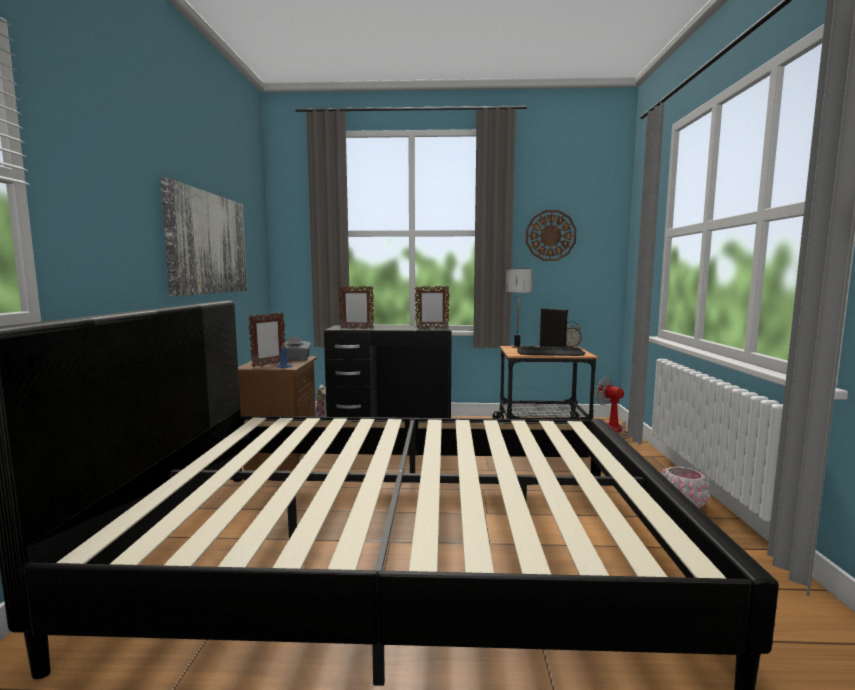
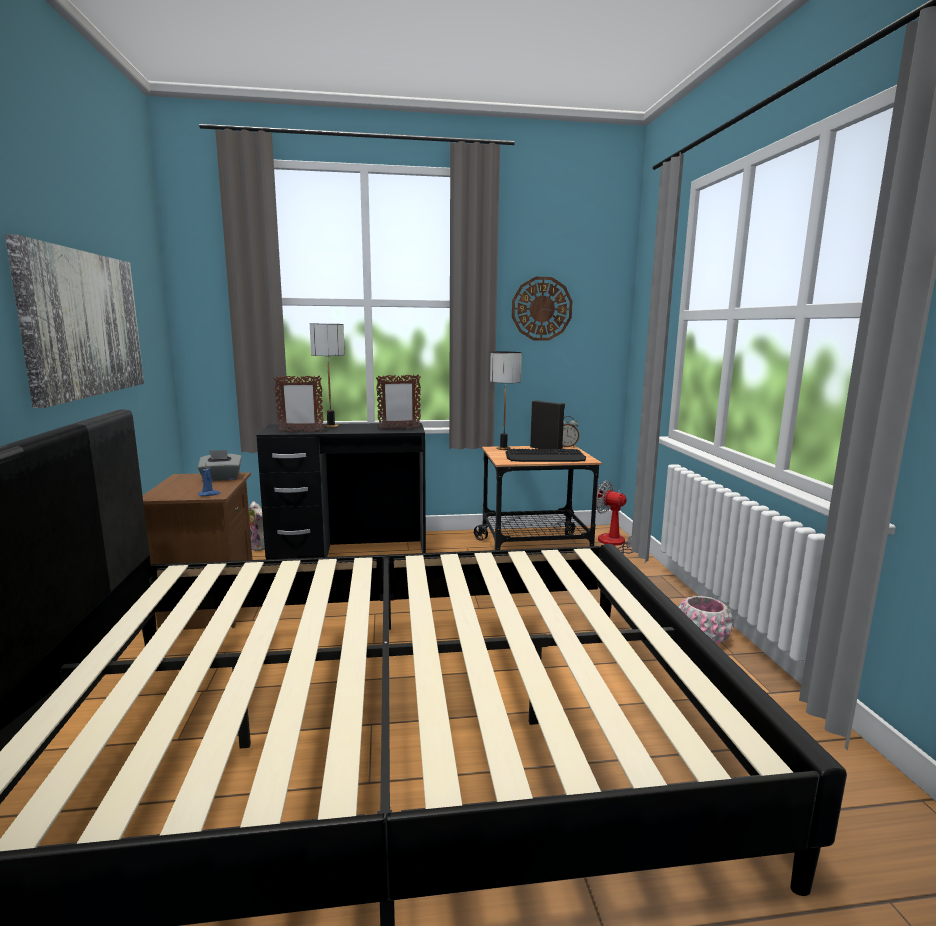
camera: 10 degrees left, 5 degrees up
picture frame [248,312,285,367] -> none
none -> table lamp [310,324,345,428]

